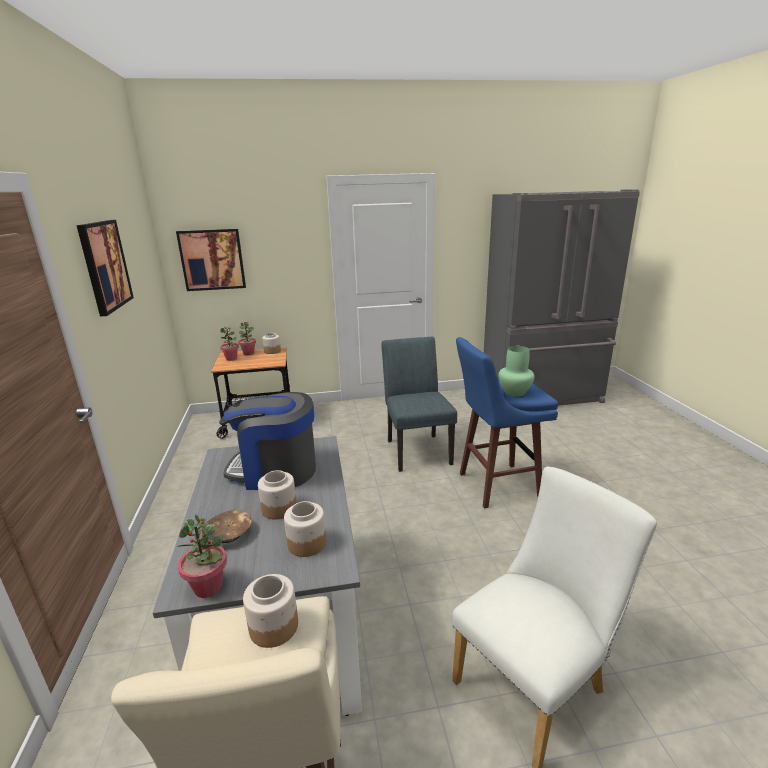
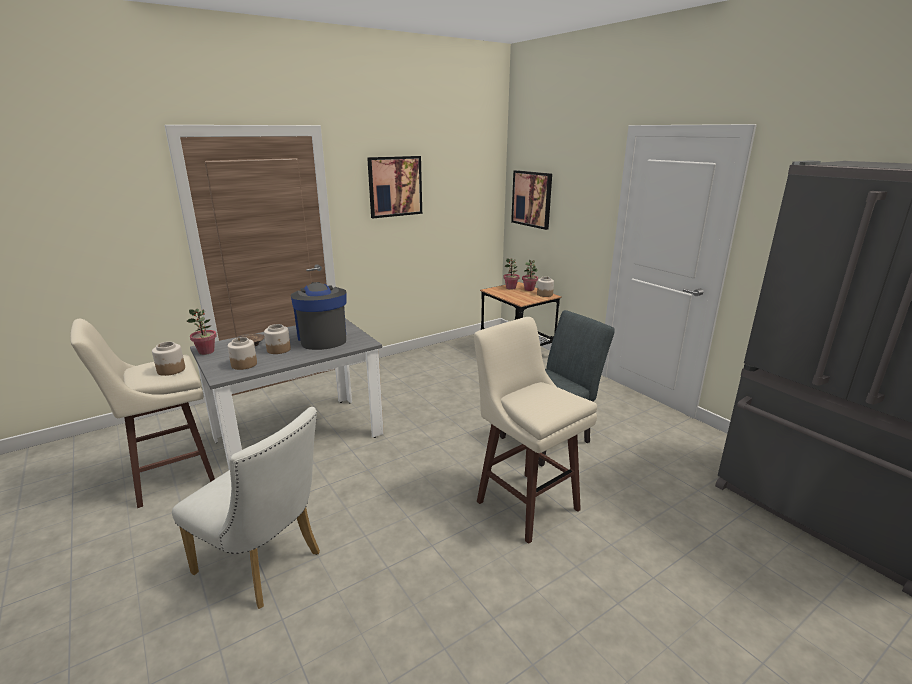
camera: 65 degrees right, 0 degrees up
blue stool [456,337,558,509] -> beige stool [474,317,597,544]
green vase [498,346,535,396] -> none

